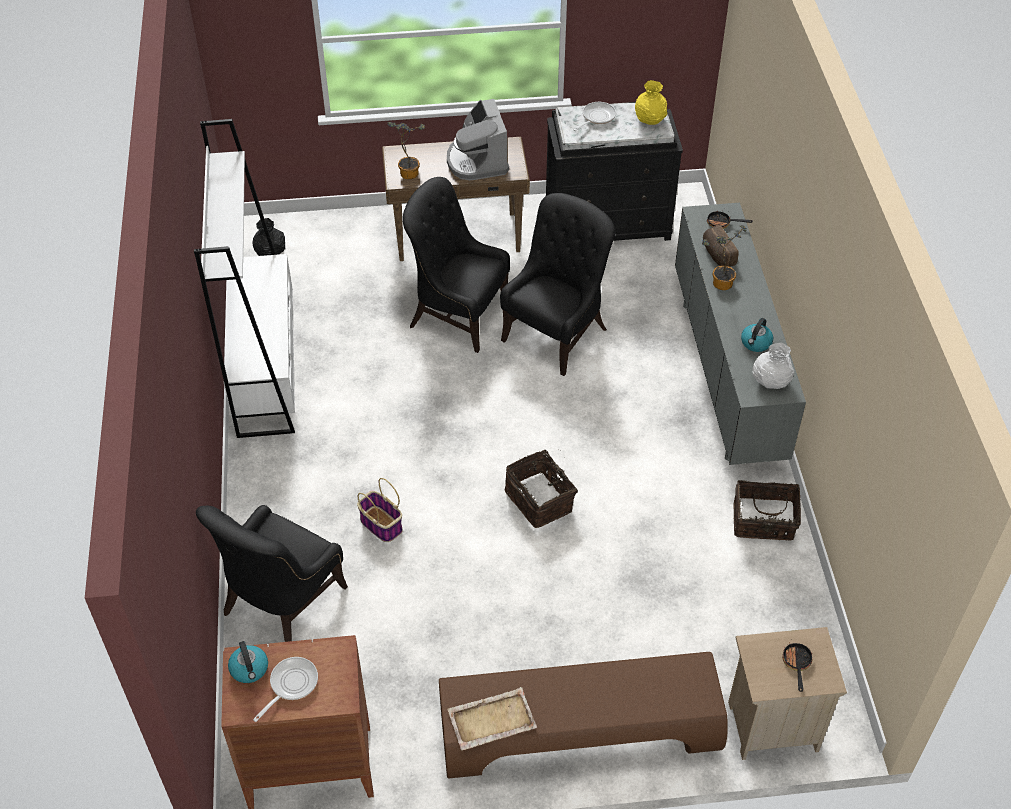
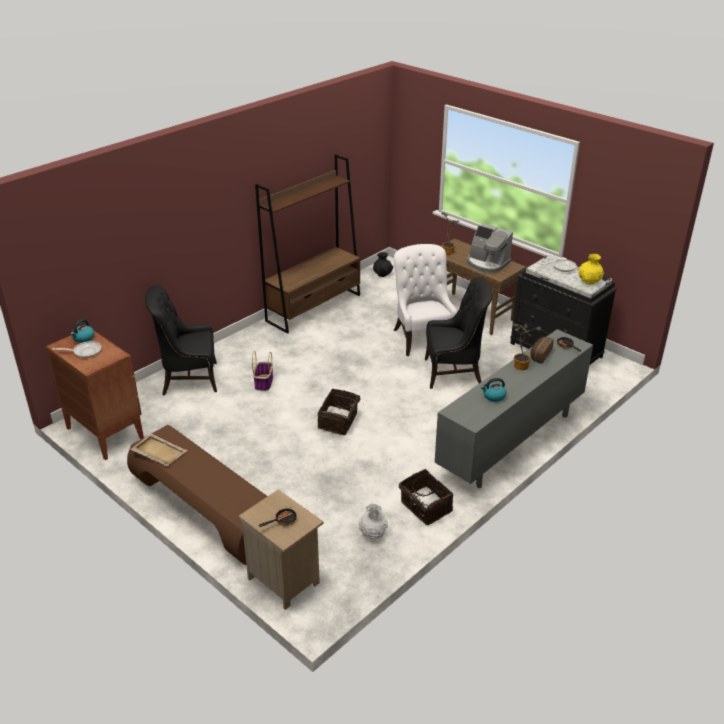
camera: 50 degrees right, 15 degrees down
white bookcase [194,119,295,438] -> brown bookcase [255,154,360,334]
black chair [403,177,510,353] -> white chair [394,244,457,356]
coffee machine [447,99,509,180] -> coffee machine turned 90 degrees counterclockwise [467,223,513,273]
white vase [752,342,795,389] -> white vase moved to [359,504,388,539]

